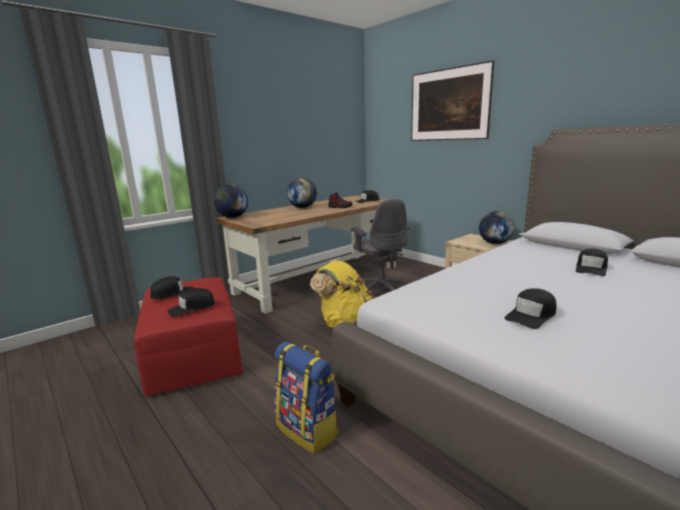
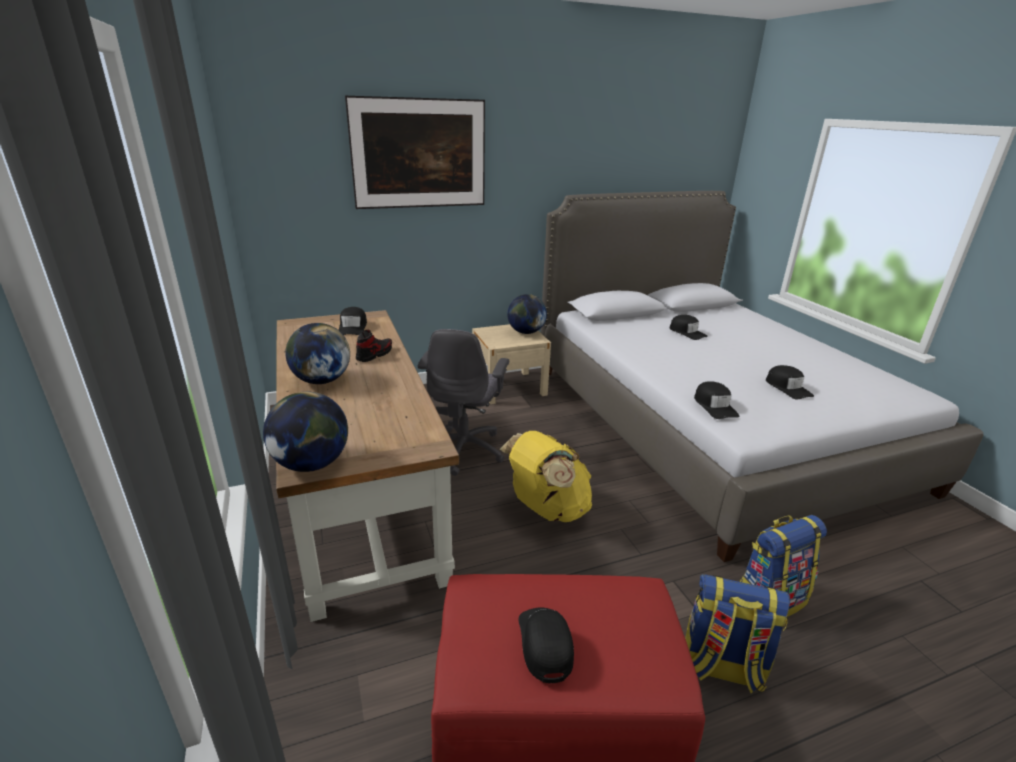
camera: 70 degrees left, 10 degrees up
black cap [167,288,215,317] -> black cap moved to [694,381,739,419]
grey office chair [351,199,410,291] -> grey office chair turned 105 degrees clockwise [418,329,509,476]
none -> backpack [685,574,790,693]

